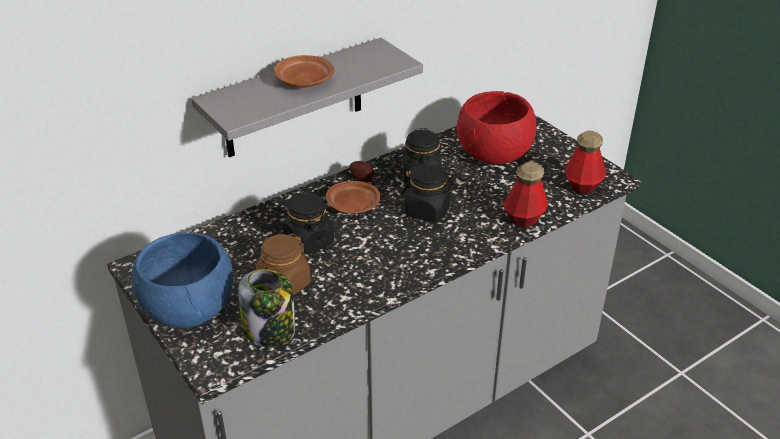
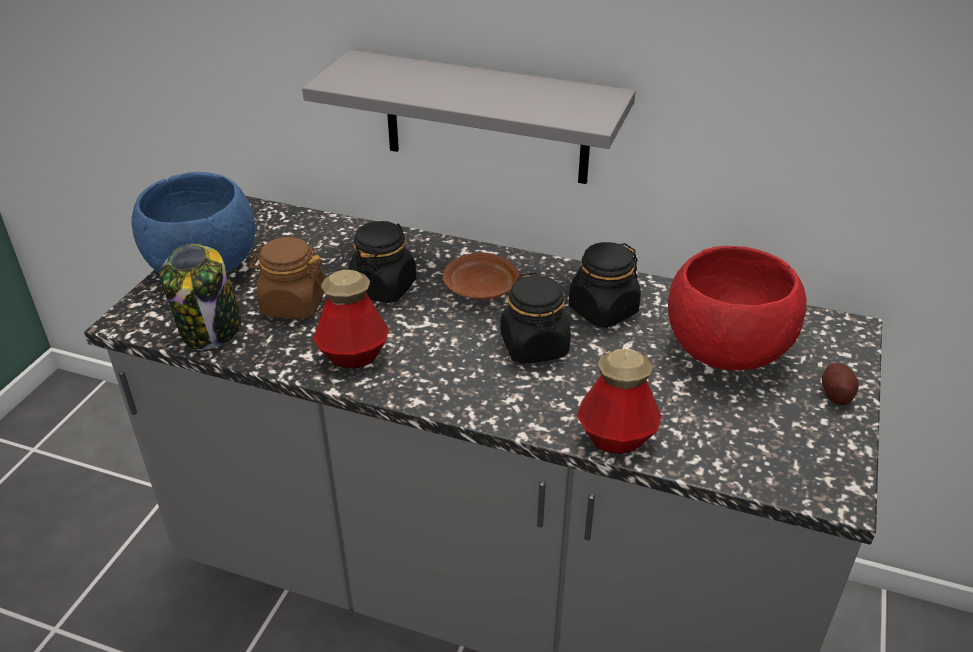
camera: 55 degrees right, 0 degrees up
brown plate [274,55,334,88] -> none
potato [349,161,374,182] -> potato moved to [822,363,859,405]
bottle [565,131,606,194] -> bottle moved to [313,270,389,368]

